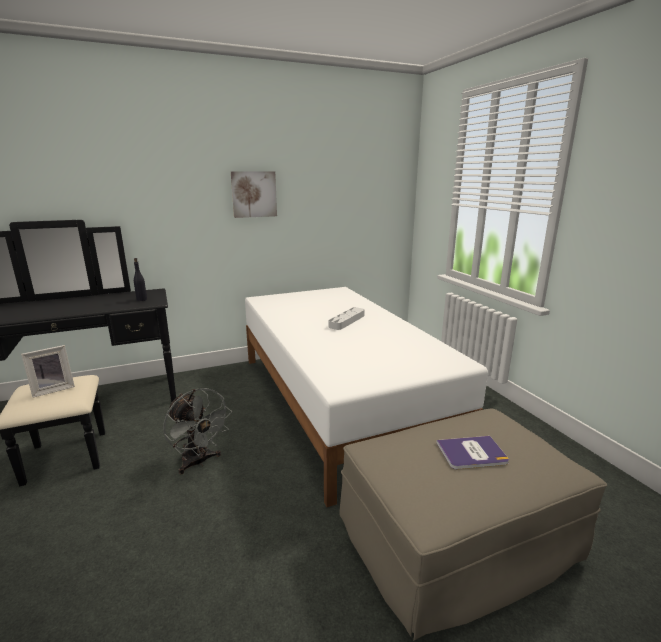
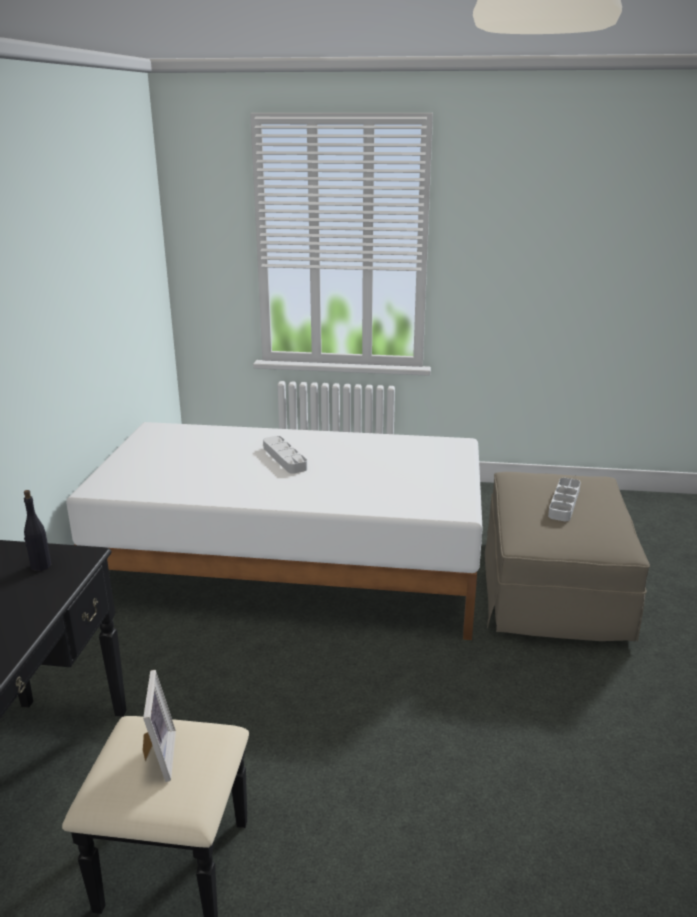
camera: 60 degrees left, 5 degrees up
grey fan [163,388,232,475] -> none
picture [231,171,277,218] -> none
book [436,436,509,469] -> grey tray [548,478,581,521]

